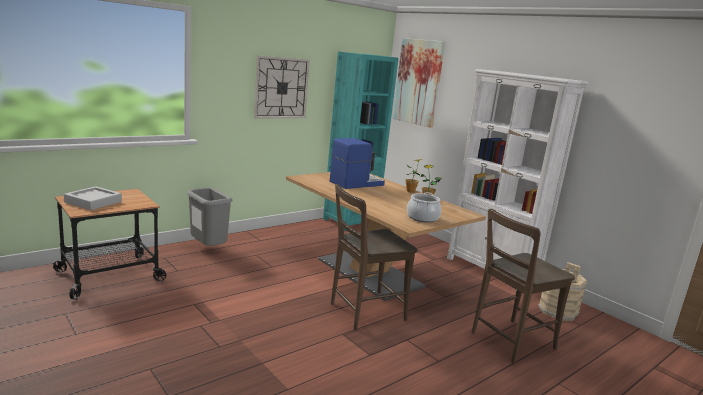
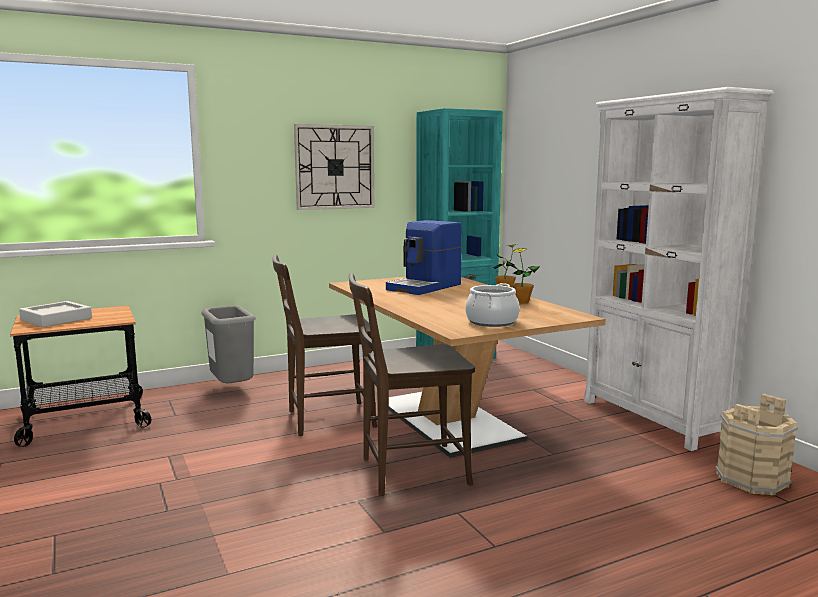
camera: 15 degrees right, 5 degrees down
coffee machine [330,138,385,189] -> coffee machine turned 150 degrees clockwise [386,220,462,295]
picture [393,38,445,128] -> none
brown chair [472,209,575,363] -> brown chair moved to [272,255,377,436]

